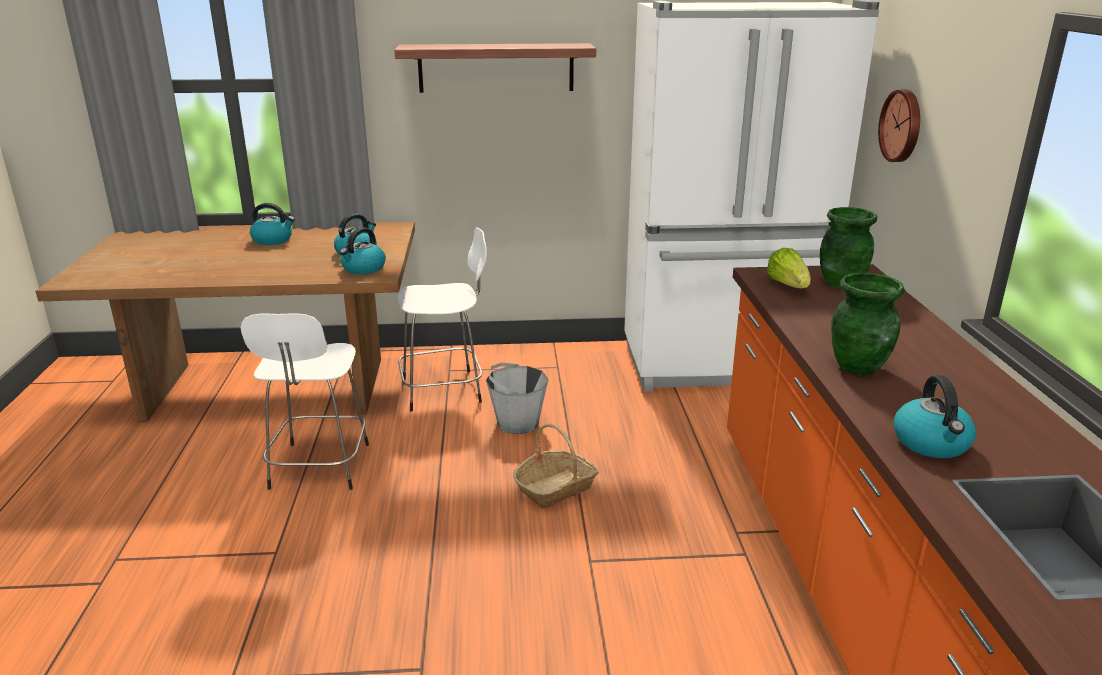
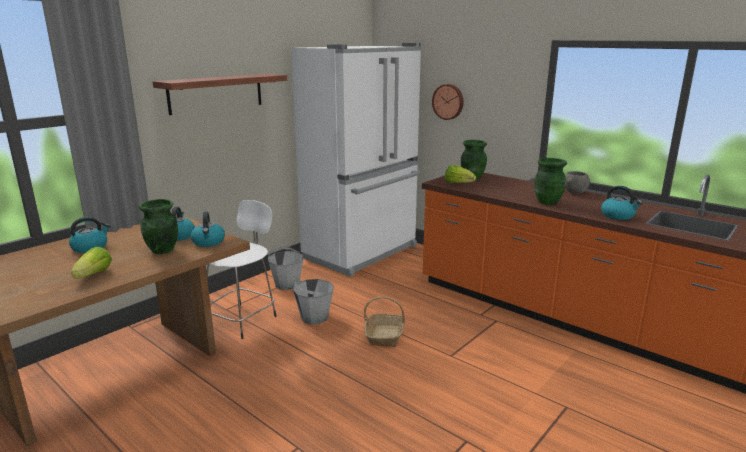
camera: 45 degrees left, 5 degrees down
white stool [241,314,369,490] -> none
none -> lettuce [72,247,112,279]
none -> green vase [139,199,178,254]
none -> grey bucket [268,247,304,290]
none -> grey bowl [565,171,590,194]

